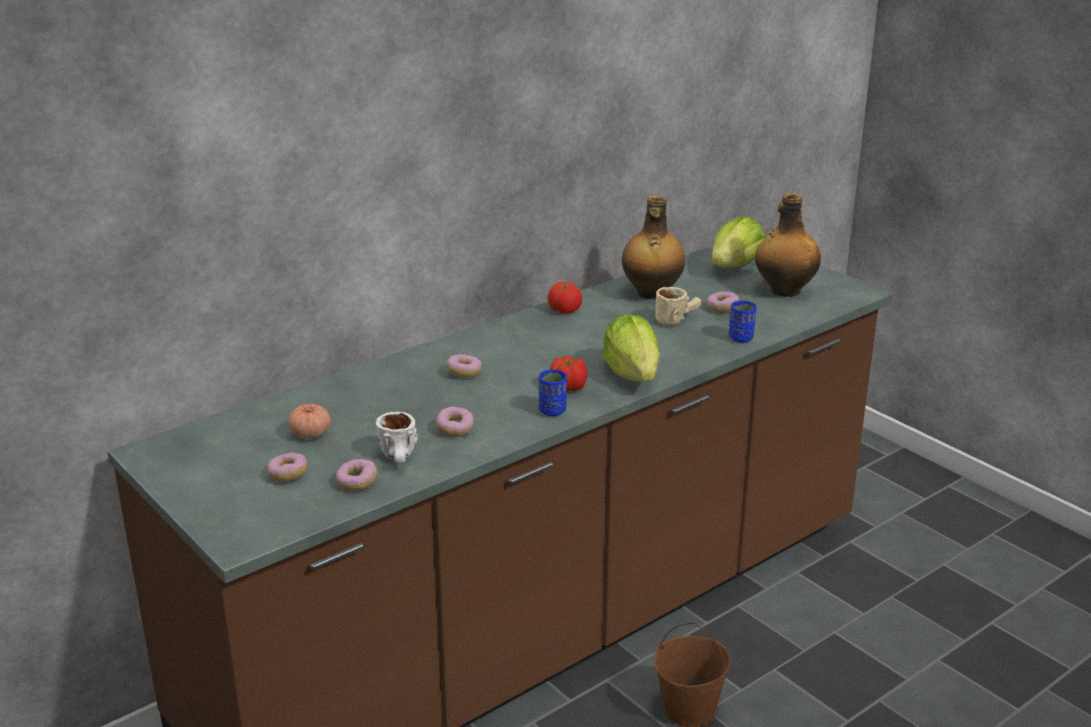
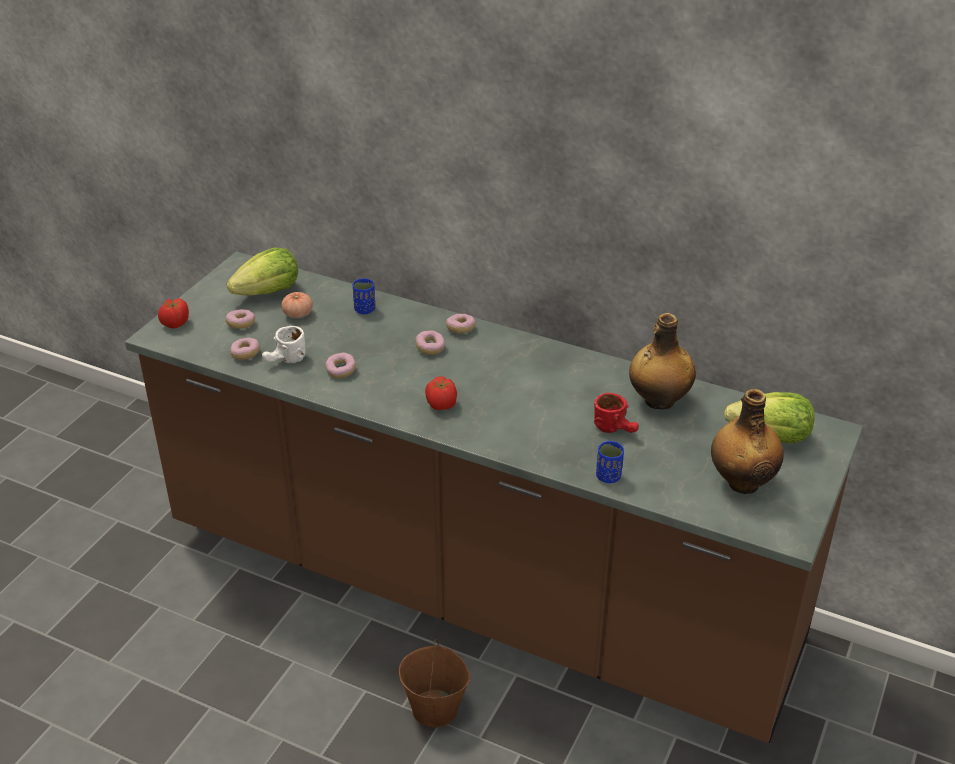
camera: 65 degrees right, 10 degrees up
blue cup [539,369,567,416] -> blue cup moved to [353,278,375,314]
tomato [548,281,582,314] -> tomato moved to [158,298,189,328]
lettuce [602,314,660,382] -> lettuce moved to [227,248,298,295]
beige mug [655,287,702,326] -> red mug [594,393,639,433]
donut [707,291,739,312] -> donut moved to [446,314,476,333]

